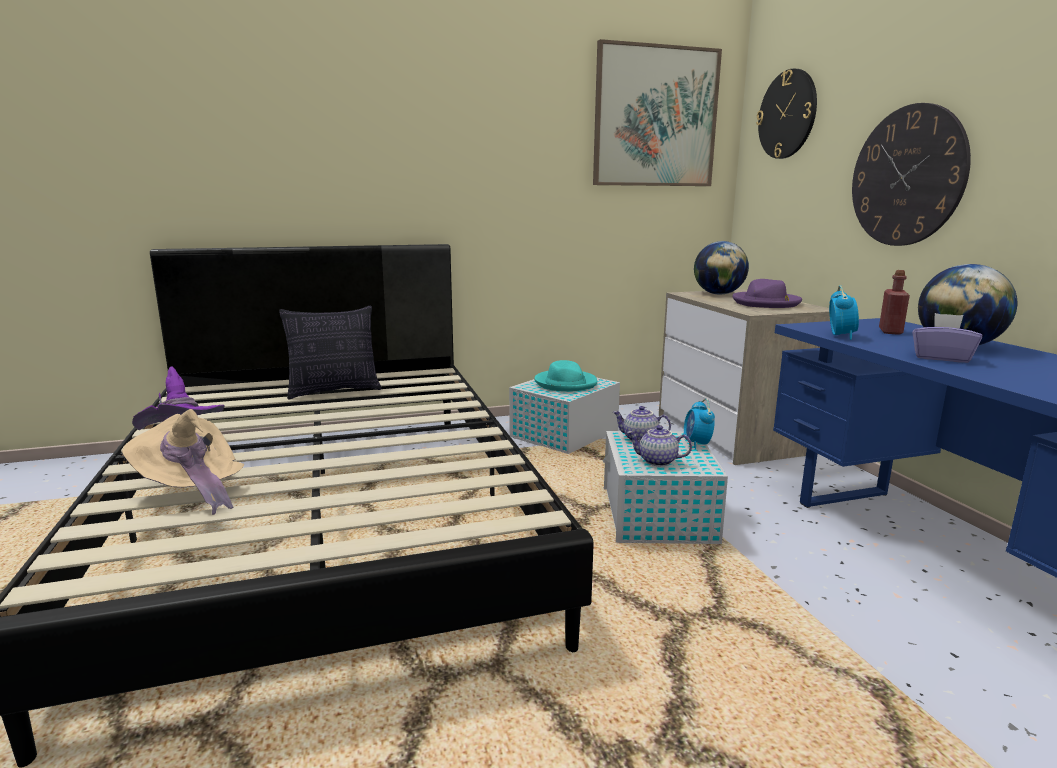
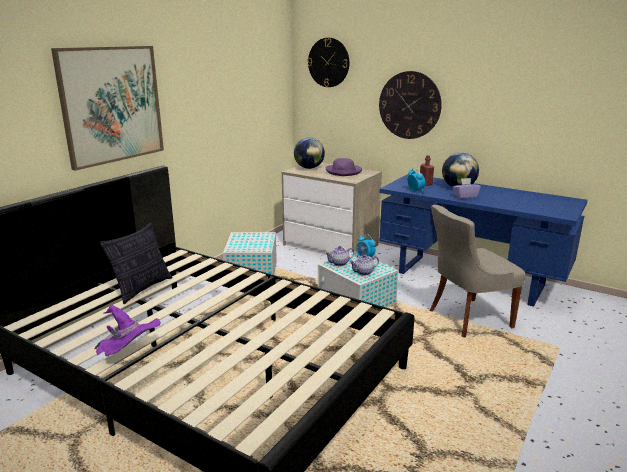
camera: 40 degrees left, 5 degrees up
beige hat [122,409,245,515] -> none
turquoise hat [534,360,597,392] -> none
picture [593,39,722,186] -> picture moved to [51,46,164,171]
none -> grey chair [429,205,526,338]

